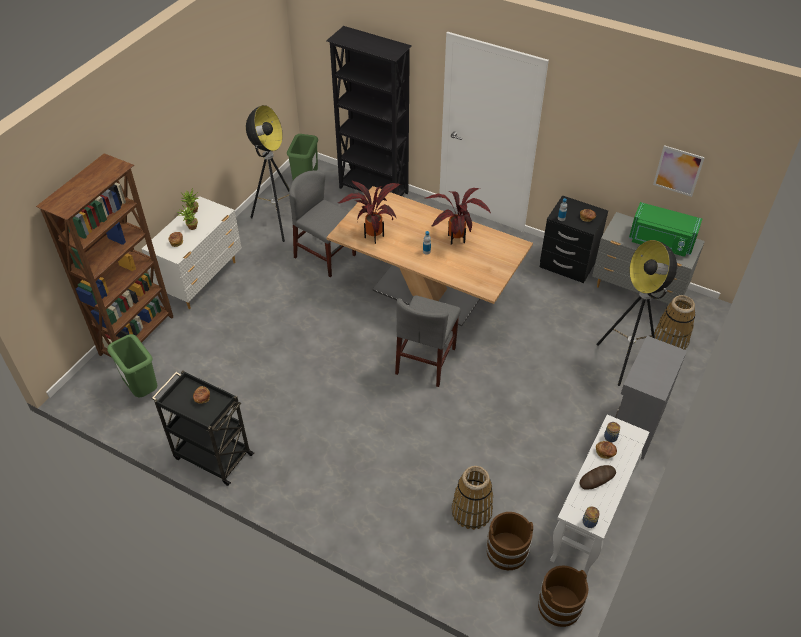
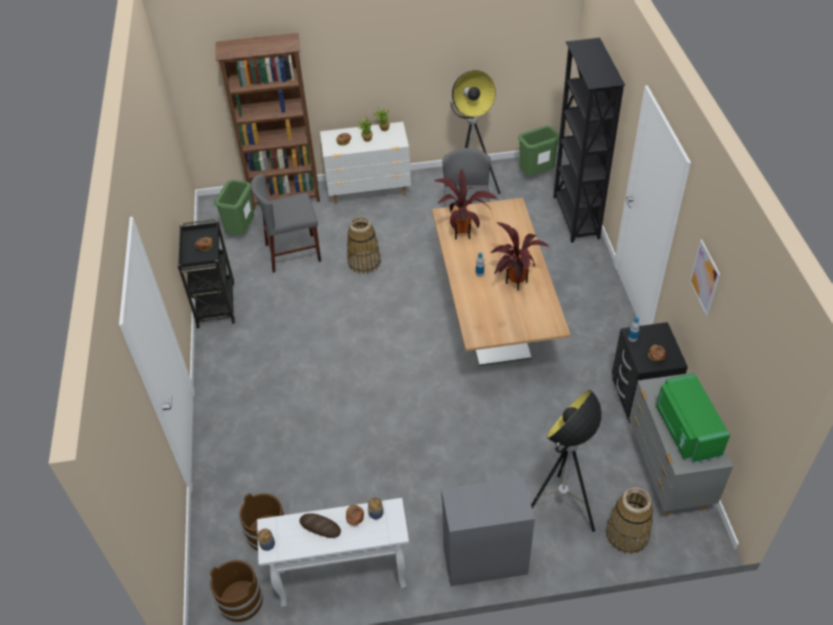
camera: 55 degrees right, 0 degrees up
grey chair [395,295,461,387] -> grey chair moved to [251,174,321,273]
basket [451,466,493,530] -> basket moved to [347,216,381,274]
picture [653,145,705,197] -> picture moved to [689,240,720,316]

